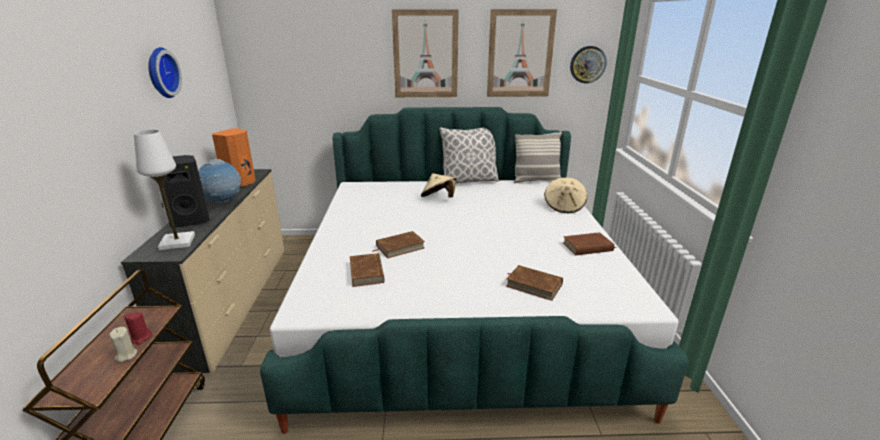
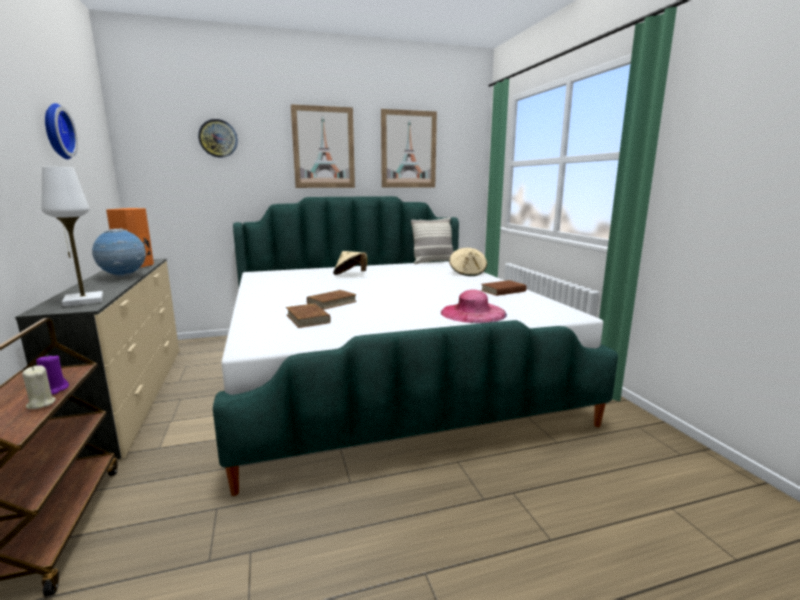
camera: 15 degrees left, 10 degrees down
red candle [124,312,152,344] -> purple candle [36,354,69,394]
black speaker [159,155,210,228] -> none
pillow [439,127,499,184] -> none
brown book [506,265,563,301] -> pink hat [441,290,507,323]
wall clock [570,46,607,83] -> wall clock moved to [198,119,238,158]

